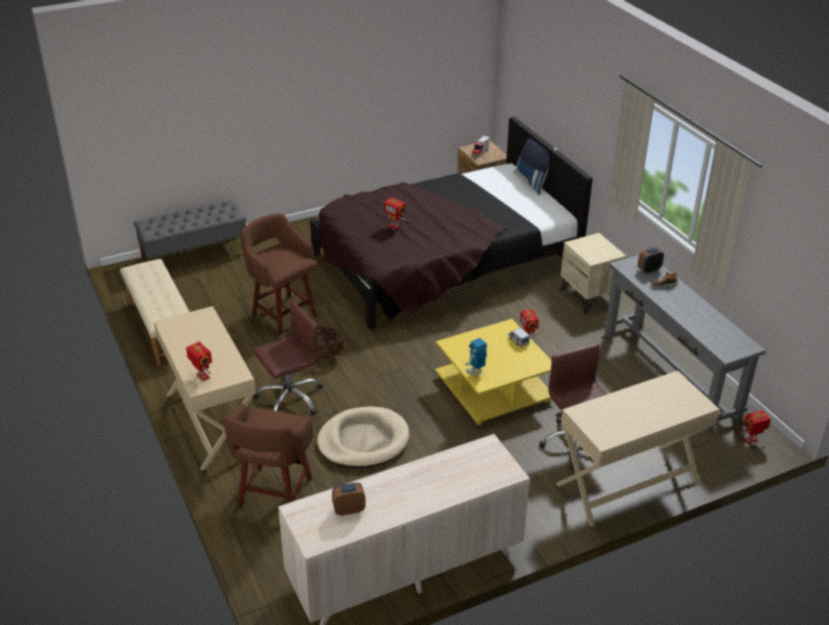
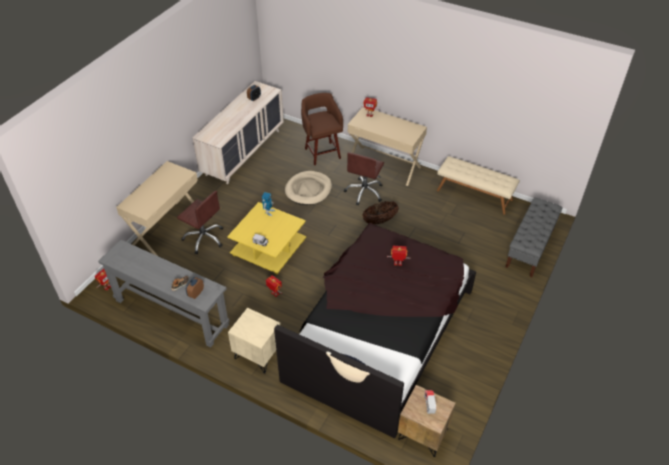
camera: 145 degrees right, 10 degrees up
brown stool [241,213,317,335] -> none

